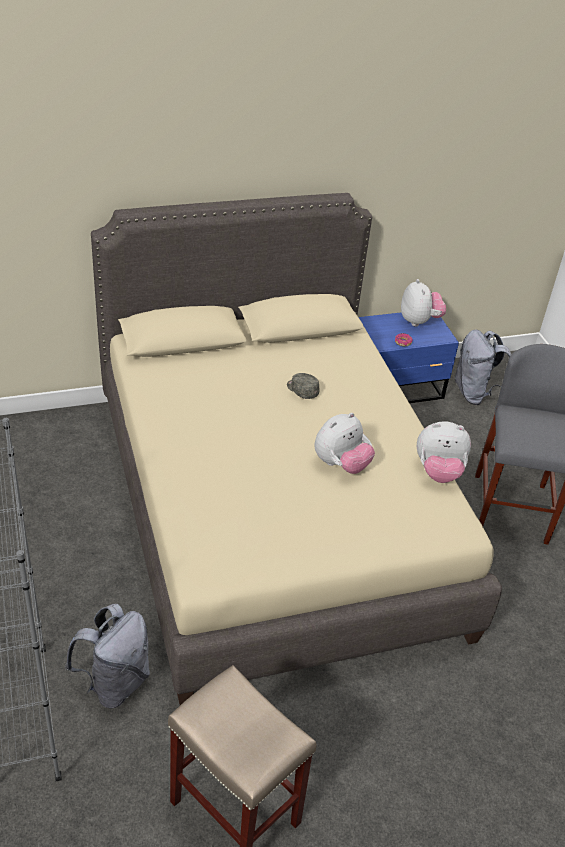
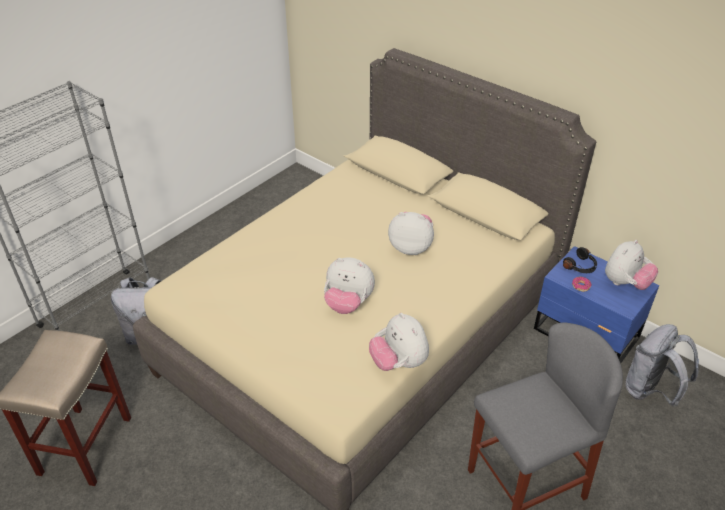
camera: 60 degrees right, 0 degrees up
grey cap [287,373,319,399] -> plush toy [388,212,434,255]
none -> black headphones [563,247,597,273]

